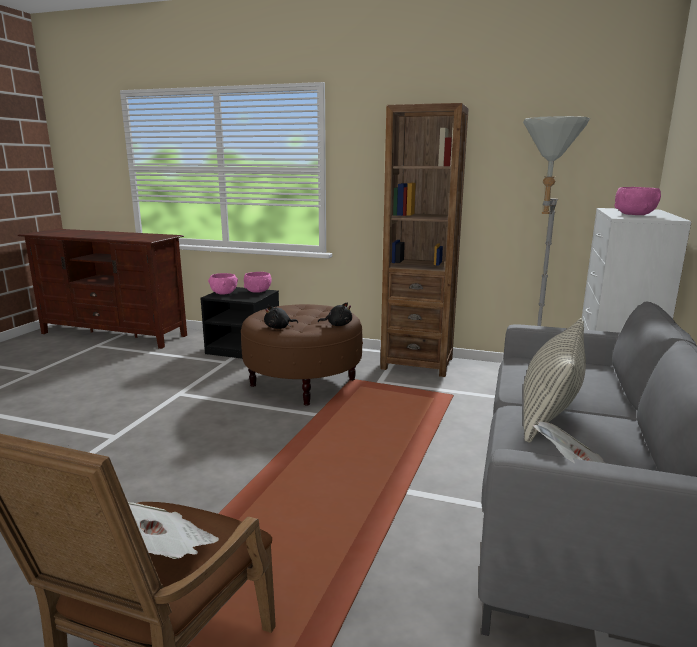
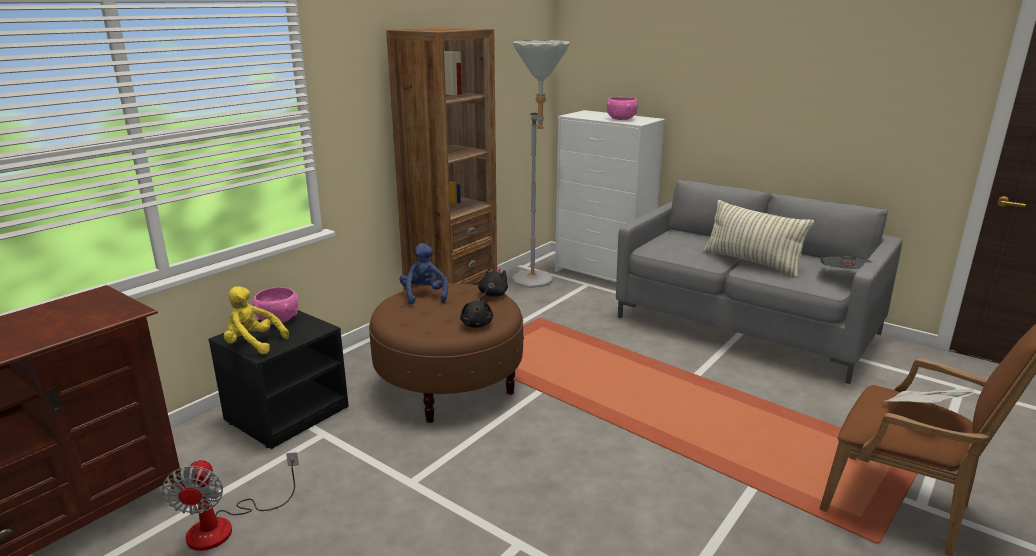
camera: 70 degrees left, 5 degrees up
pink bowl [208,273,238,295] -> yellow plush toy [224,286,289,354]
none -> fan [162,452,299,551]
none -> blue plush toy [399,243,448,305]

